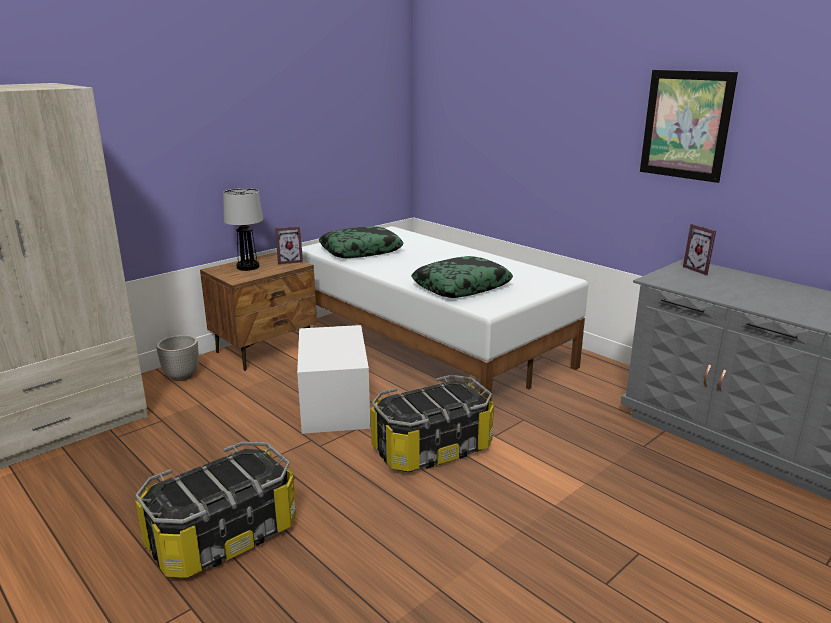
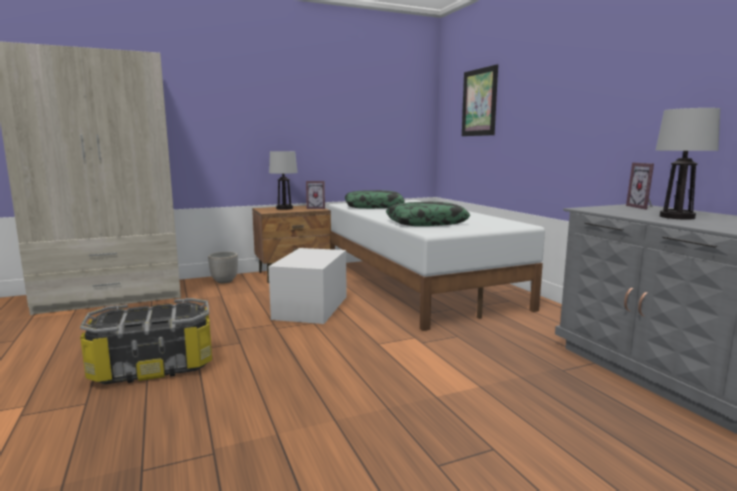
camera: 20 degrees right, 10 degrees down
storage box [370,375,494,472] -> none
picture [640,70,738,183] -> picture moved to [462,64,498,136]
none -> table lamp [656,108,720,220]

